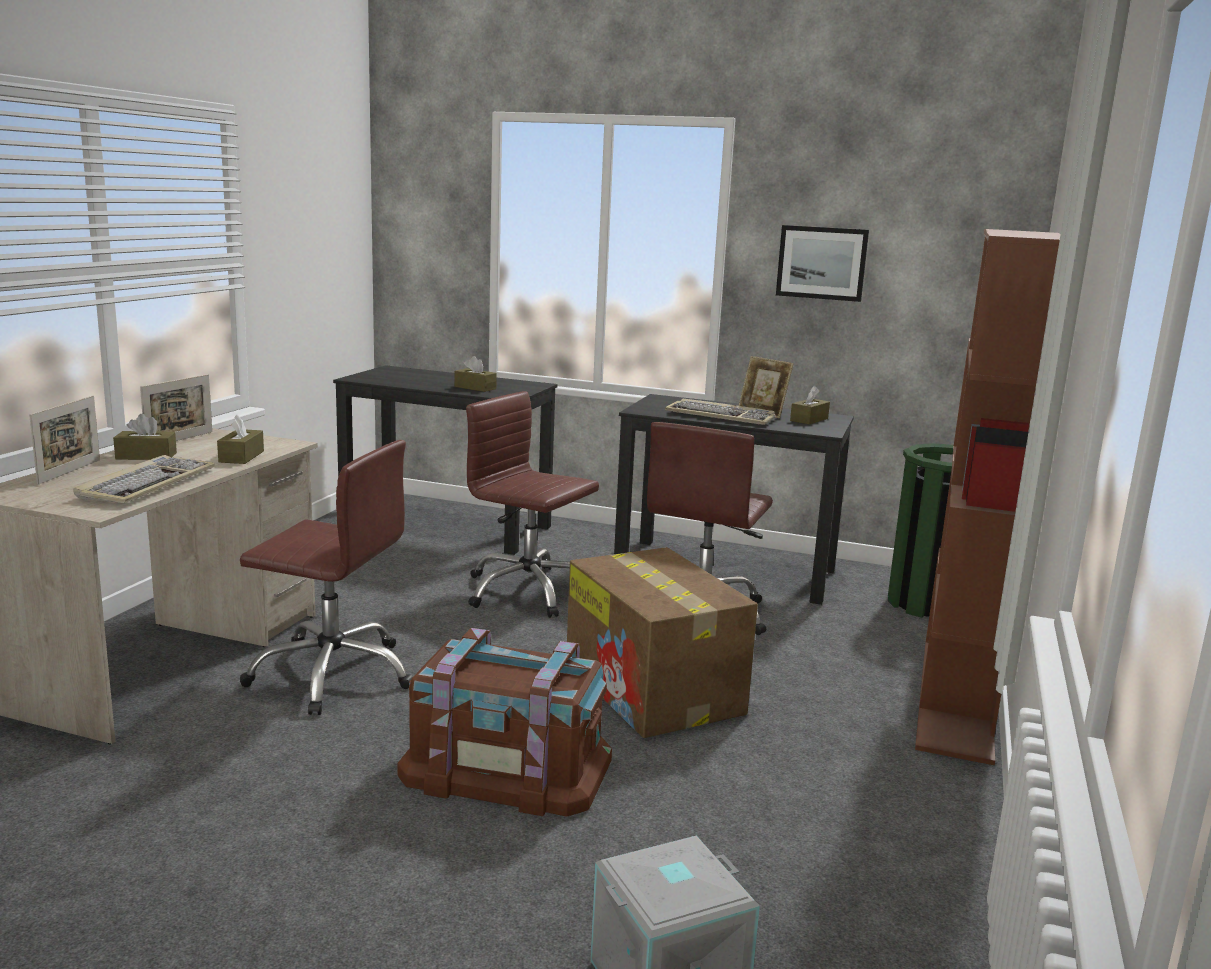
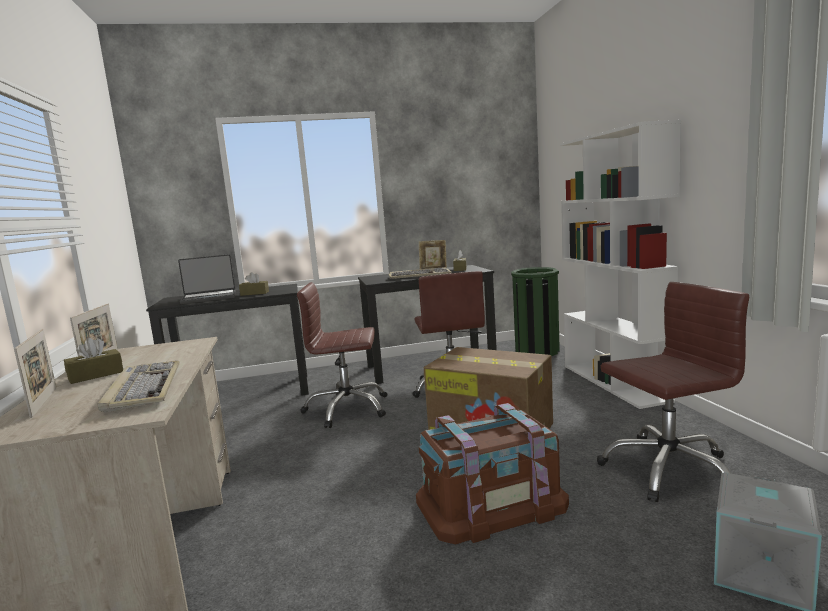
camera: 30 degrees left, 5 degrees down
brown tissue box [217,414,264,464] -> none
brown office chair [240,440,412,715] -> brown office chair moved to [597,282,749,502]
picture [776,225,869,302] -> none
brown bookcase [915,229,1060,765] -> white bookcase [560,120,681,409]
none -> laptop [178,254,236,304]

